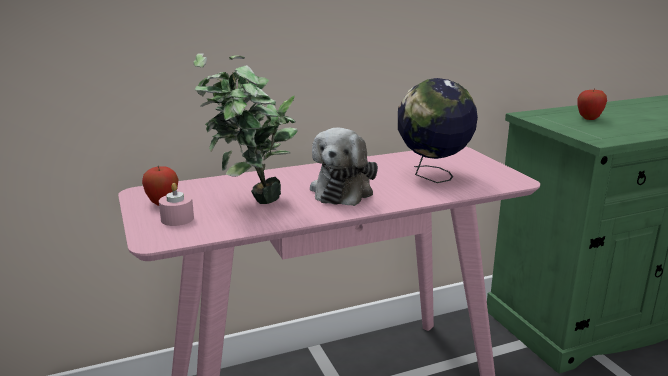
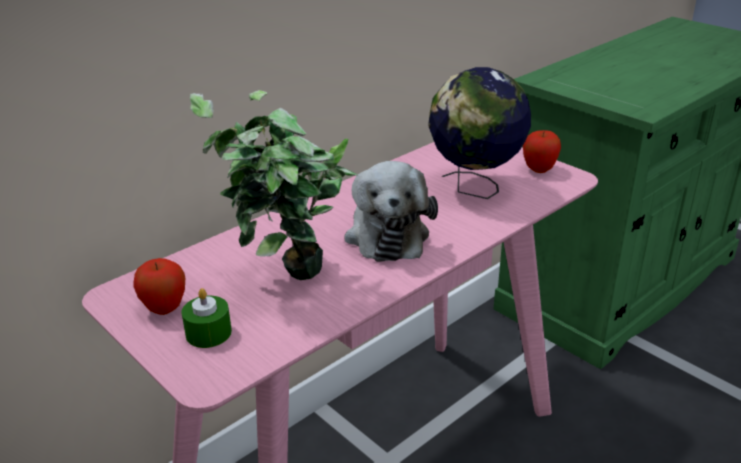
camera: 20 degrees left, 10 degrees up
pink candle [159,183,194,226] -> green candle [181,288,232,348]
apple [577,88,607,120] -> apple moved to [523,130,561,173]

